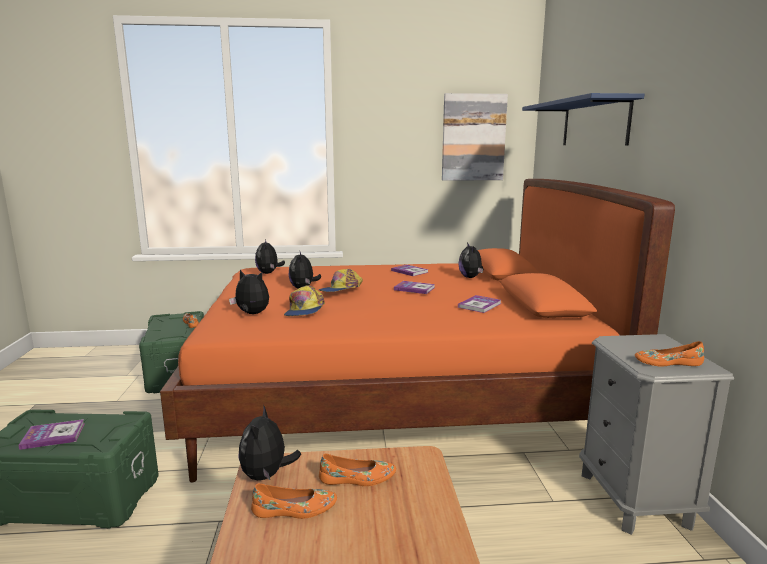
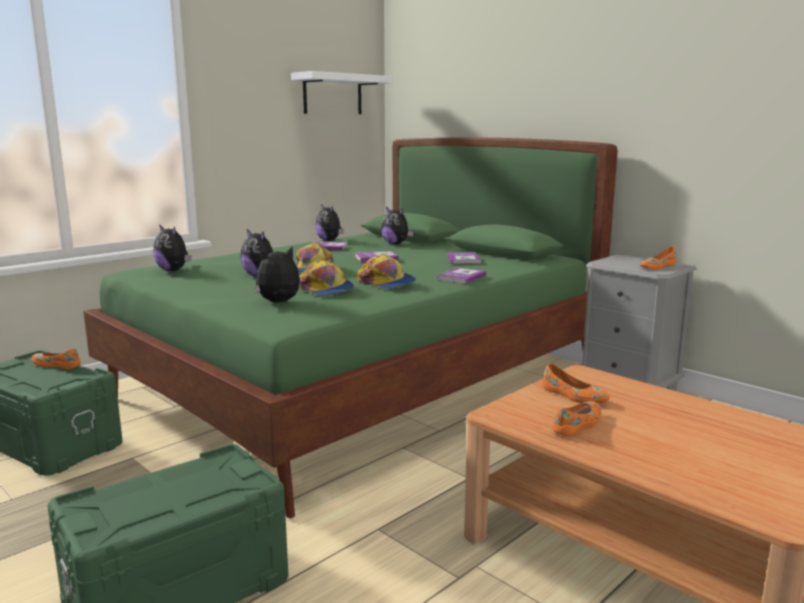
camera: 40 degrees left, 0 degrees up
book [18,419,84,450] -> book moved to [437,268,486,284]
orange bed [160,179,675,483] -> green bed [83,137,618,518]
plush toy [238,406,301,480] -> plush toy moved to [315,204,344,241]
orange shoe [319,454,396,486] -> orange shoe turned 90 degrees clockwise [542,363,610,404]
picture [442,93,508,181] -> white shelf [291,71,392,114]
blue shelf [522,93,644,146] -> none
none -> cap [357,255,416,289]

